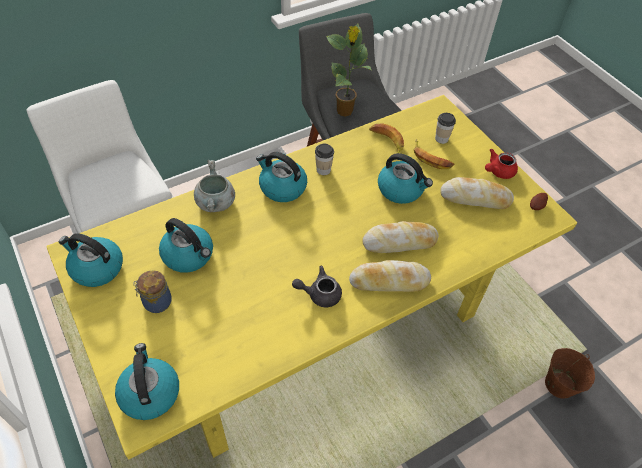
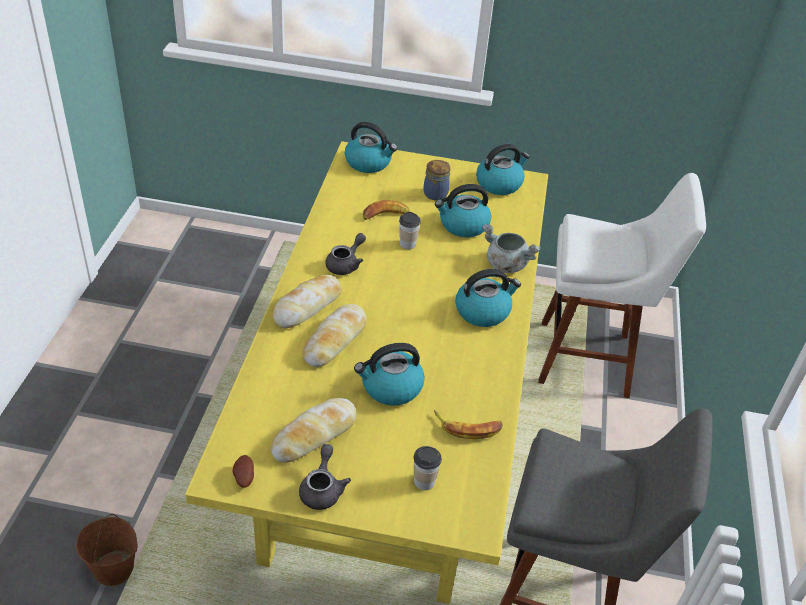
camera: 130 degrees right, 10 degrees down
cup [315,144,334,175] -> cup moved to [399,212,421,249]
potted plant [326,23,371,117] -> none
banana [414,139,455,169] -> banana moved to [363,200,410,220]
red teapot [485,149,518,179] -> grey teapot [299,444,351,510]

